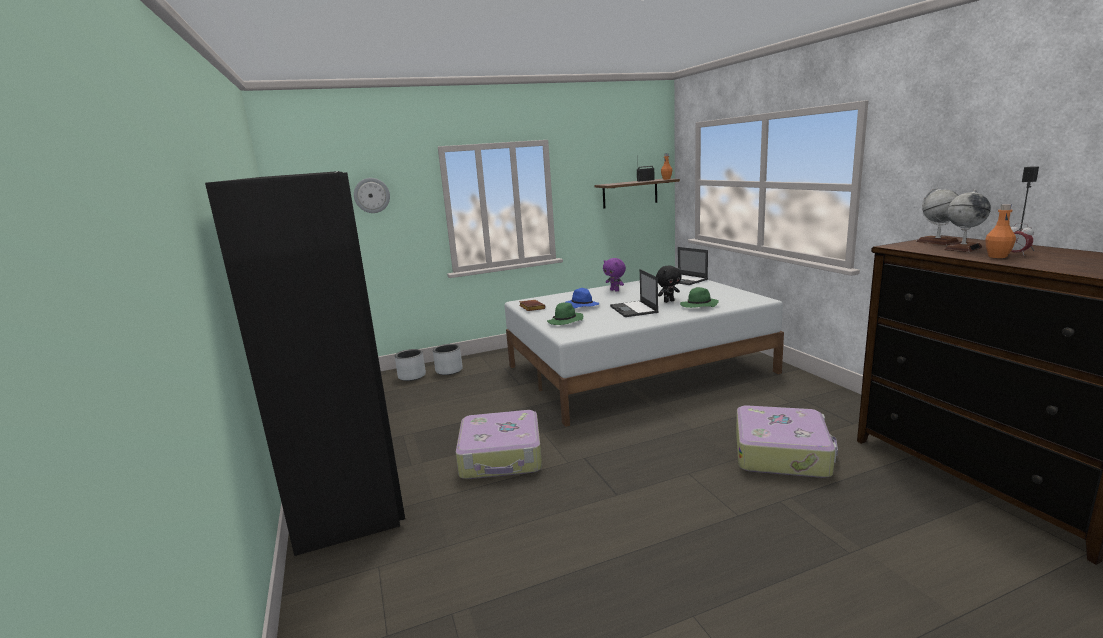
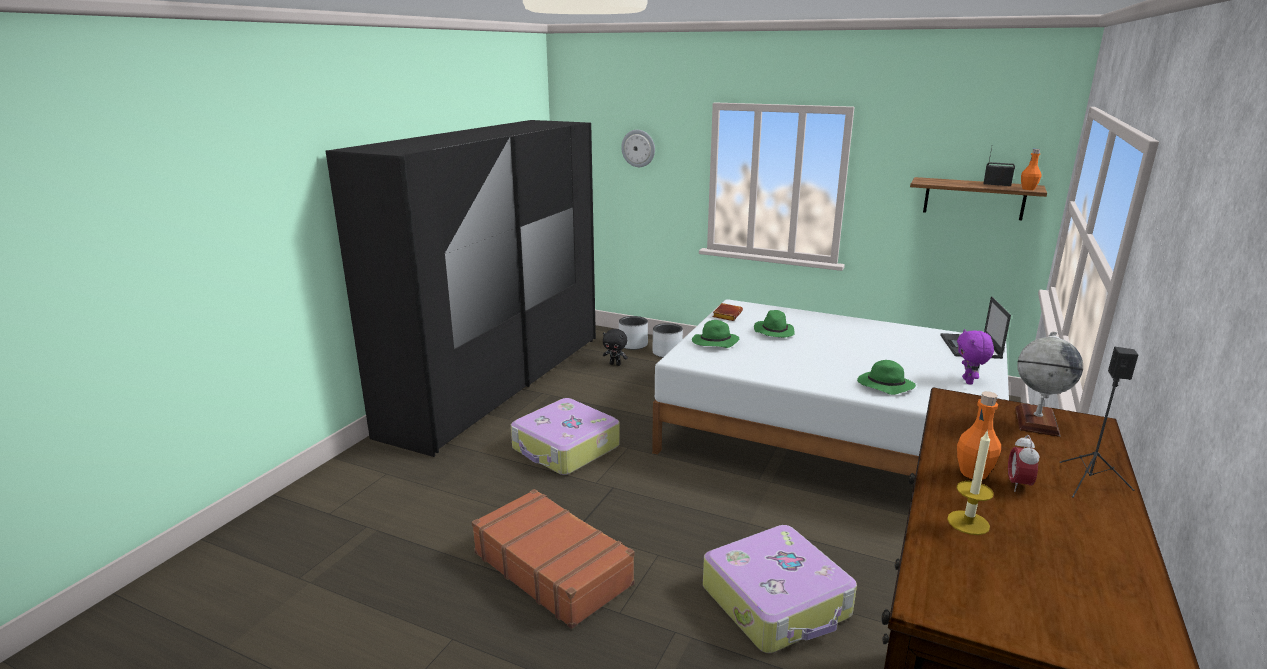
camera: 45 degrees right, 5 degrees up
blue hat [566,288,599,308] -> green hat [754,310,795,338]
purple plush toy [603,258,626,292] -> purple plush toy moved to [957,329,994,384]
laptop [610,269,659,317] -> none
black plush toy [656,265,682,303] -> black plush toy moved to [603,329,628,366]
globe [944,190,991,252] -> none
none -> brown suitcase [472,489,635,629]
none -> candle [947,430,994,535]

